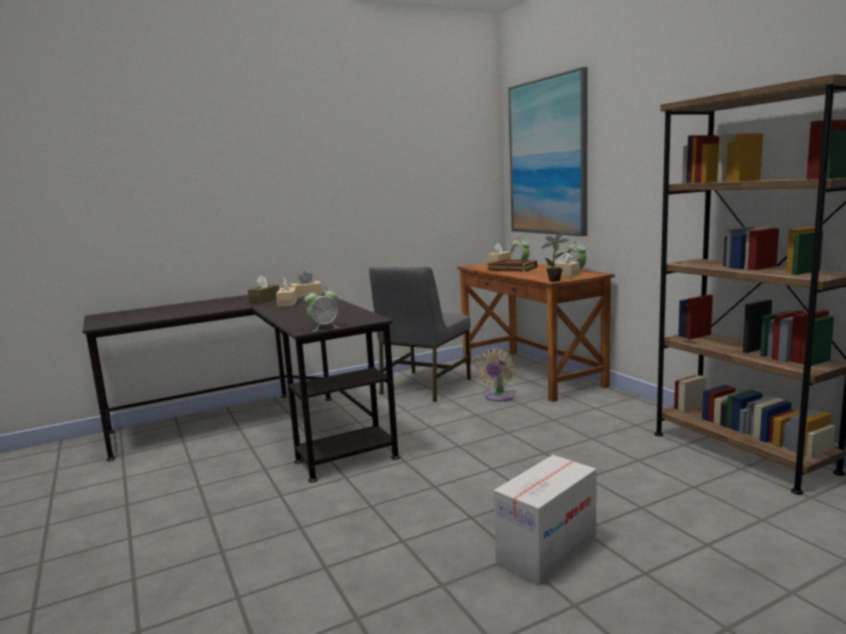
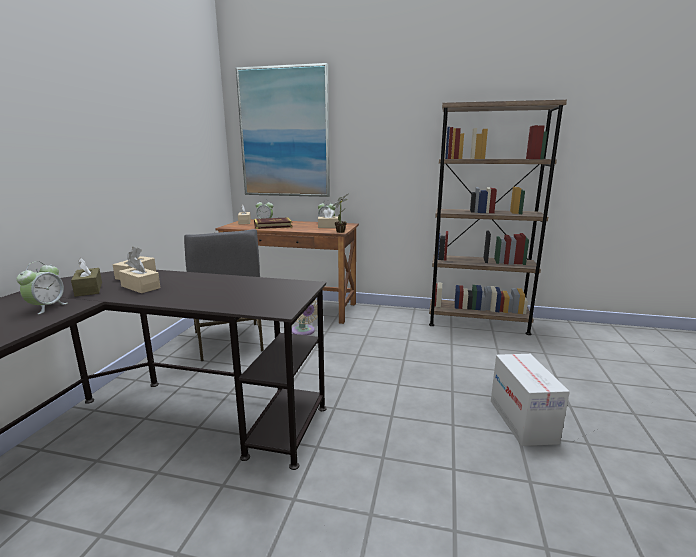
camera: 50 degrees left, 5 degrees up
alarm clock [304,286,338,331] -> alarm clock moved to [17,261,67,314]

